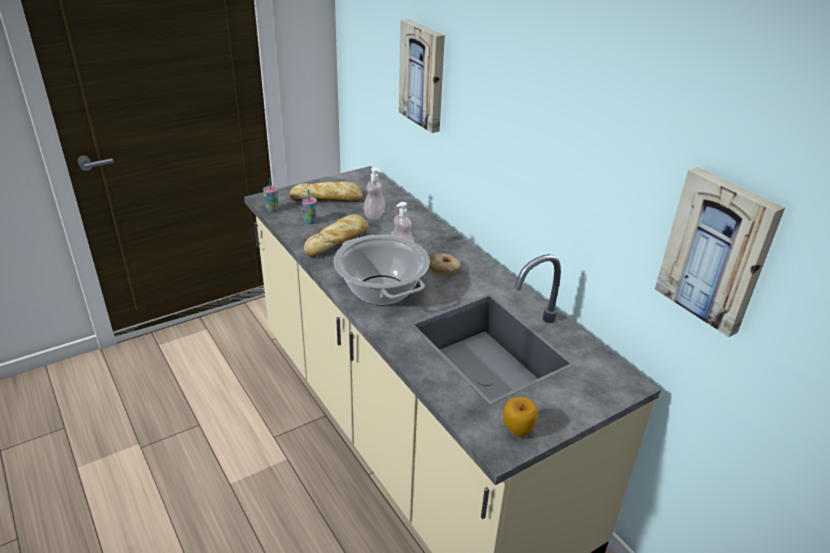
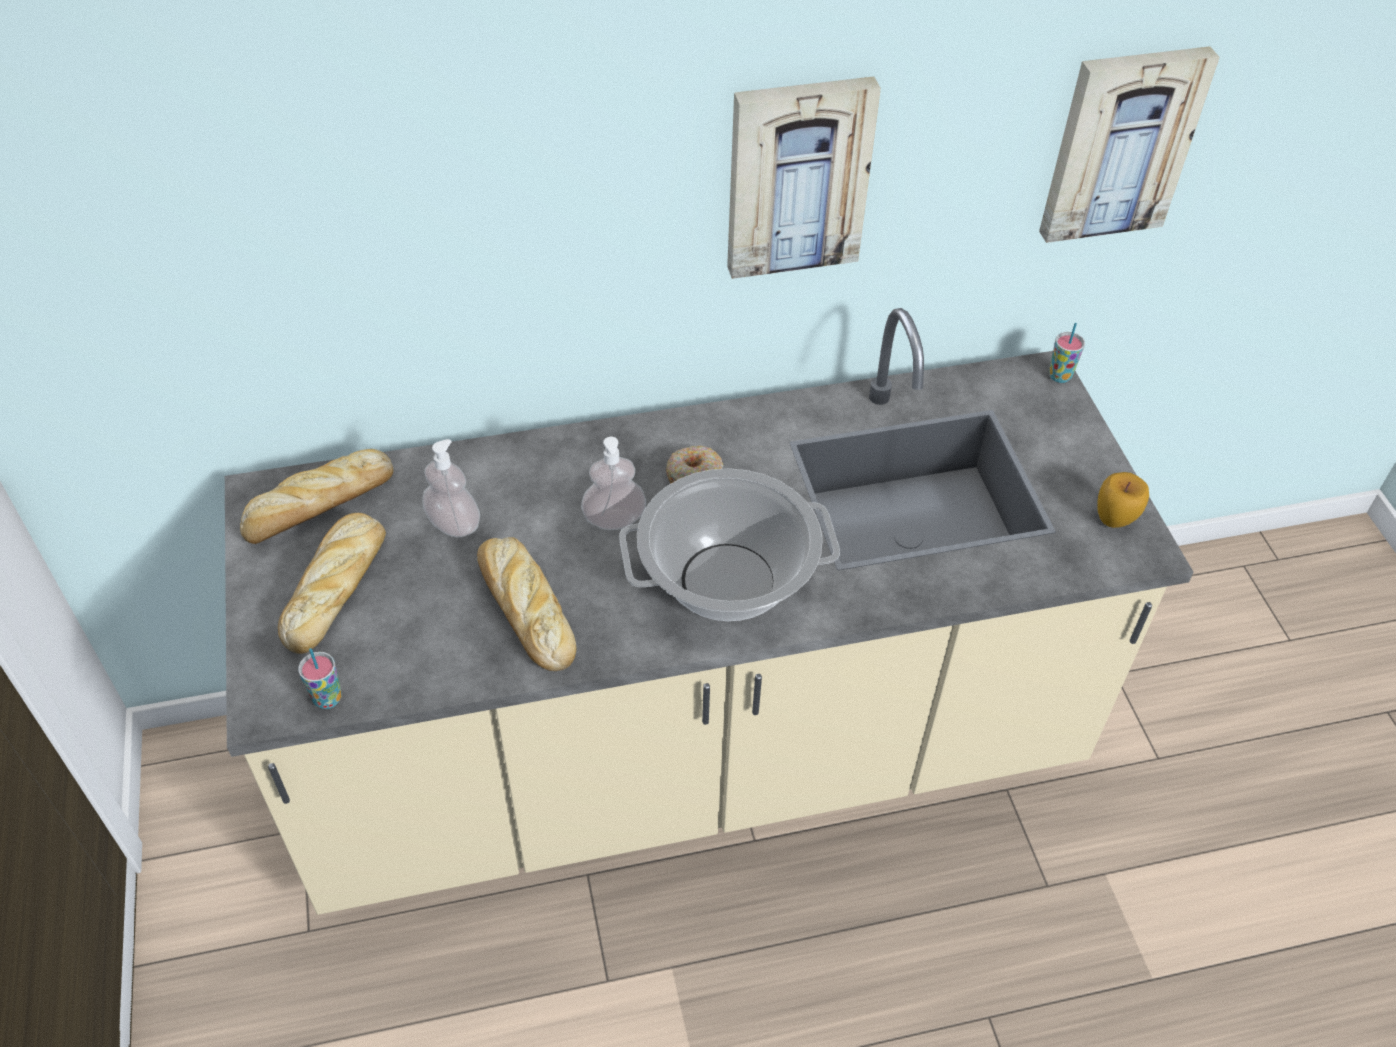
camera: 70 degrees left, 15 degrees up
cup [302,189,317,224] -> cup moved to [1049,323,1085,383]
picture [399,19,445,133] -> picture moved to [727,76,881,279]
none -> bread [240,449,394,544]

